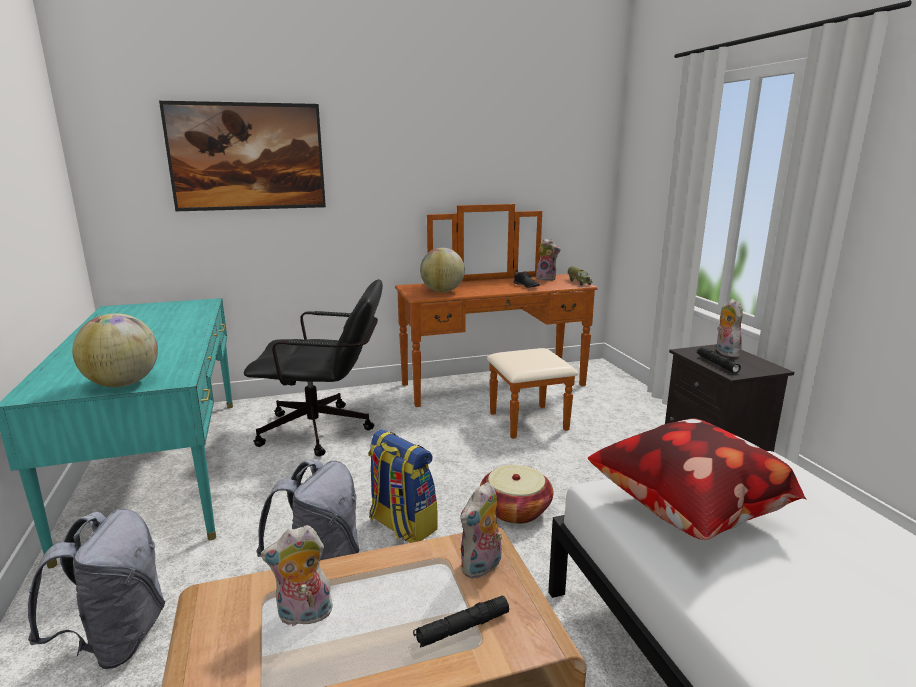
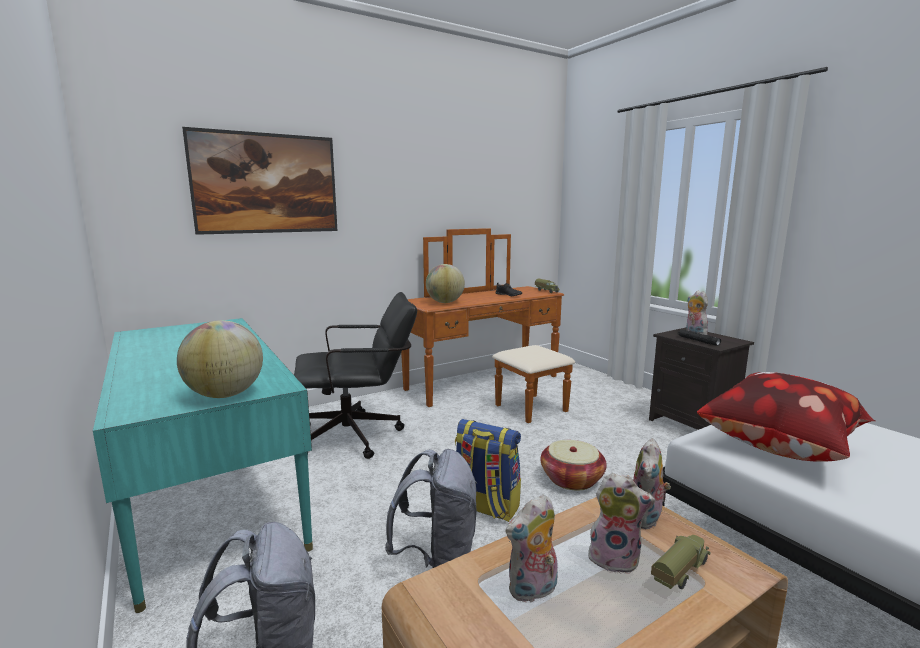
camera: 15 degrees left, 5 degrees down
black flashlight [413,596,509,648] -> toy truck [651,535,711,589]
plush toy [536,239,561,281] -> plush toy moved to [588,473,655,574]

